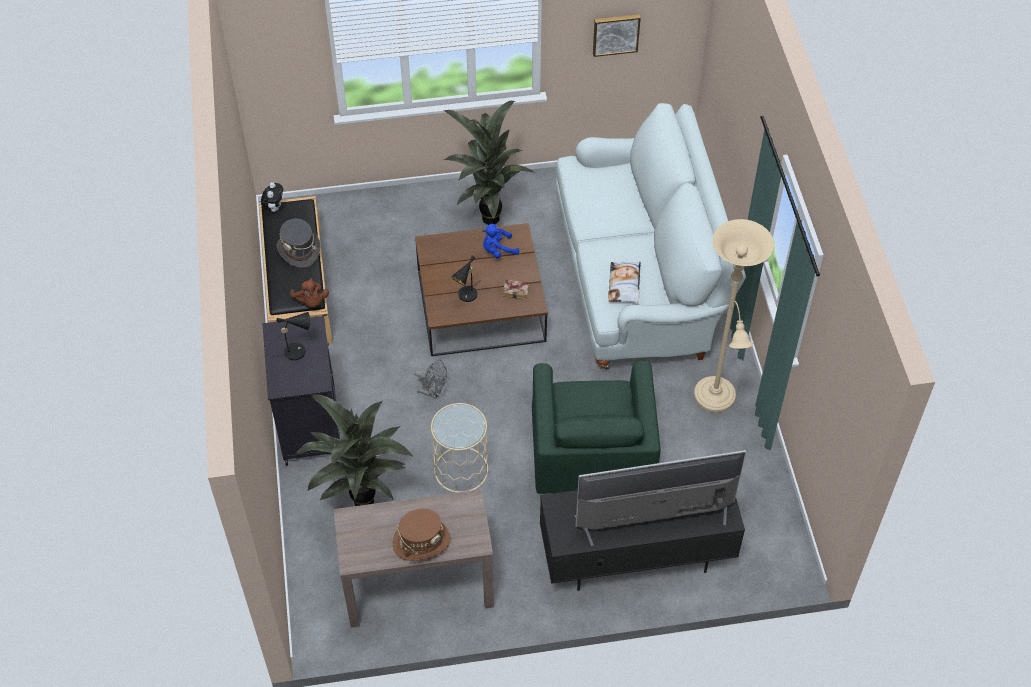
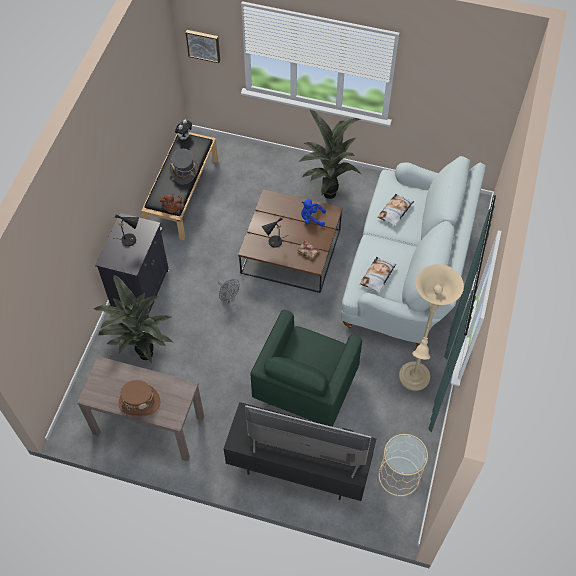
camera: 25 degrees right, 5 degrees up
beige side table [431,403,488,493] -> beige side table moved to [379,434,428,496]
picture [593,14,641,57] -> picture moved to [185,30,220,63]
none -> pillow [377,194,414,227]

